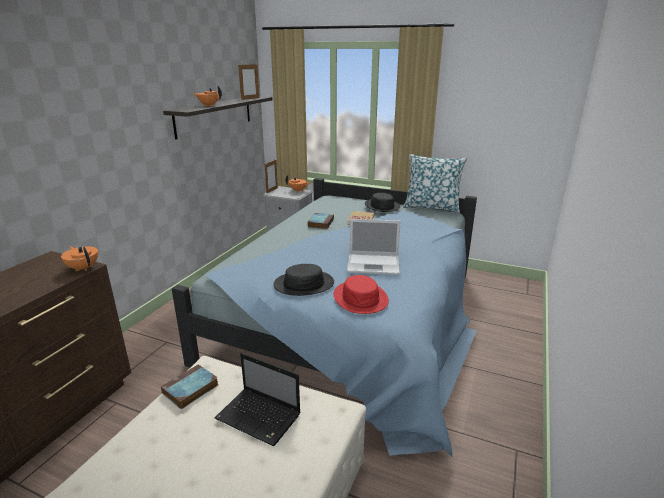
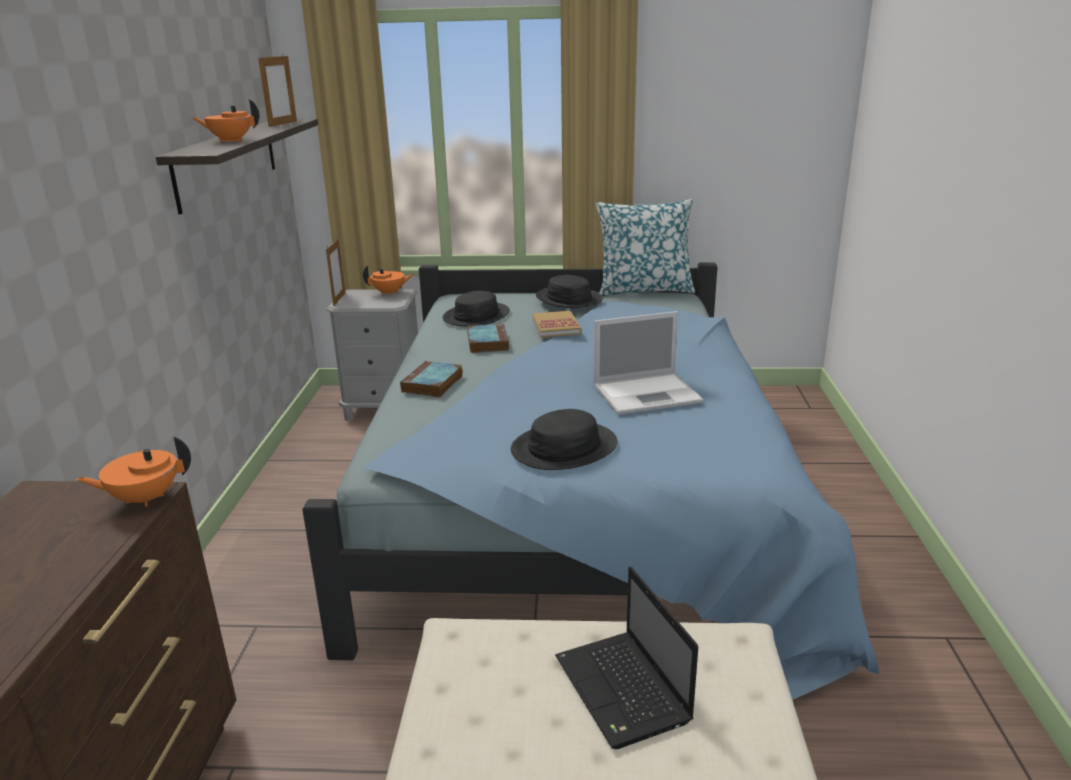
camera: 20 degrees left, 0 degrees up
orange teapot [61,246,98,271] -> orange teapot turned 45 degrees counterclockwise [76,436,191,507]
book [161,364,218,409] -> book moved to [400,361,463,398]
laptop [215,353,301,446] -> laptop turned 60 degrees clockwise [555,567,698,749]
red hat [334,275,389,314] -> none
none -> black hat [442,291,510,327]

